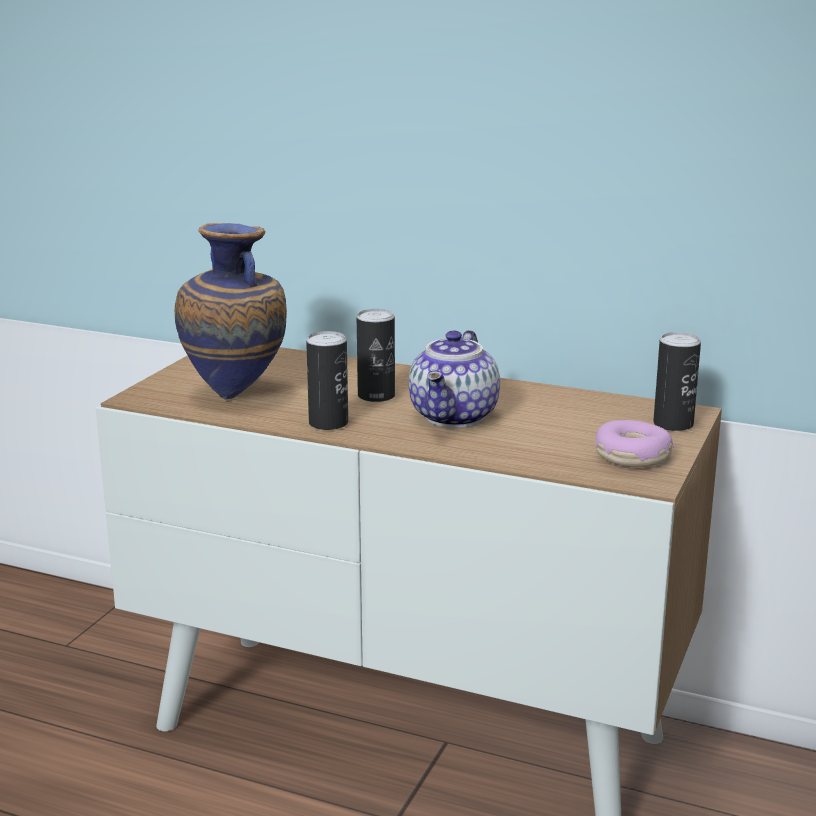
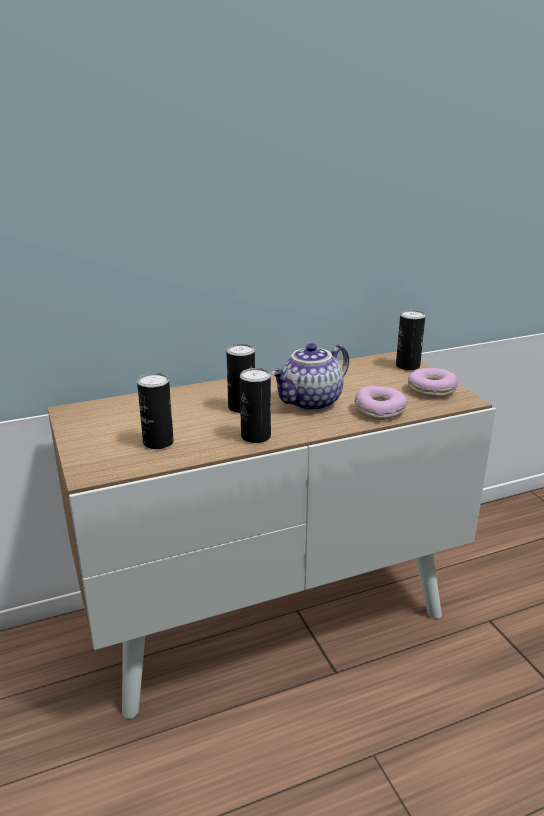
camera: 45 degrees left, 5 degrees up
vase [175,223,287,399] -> can [137,373,174,449]
teapot [409,330,500,428] -> teapot turned 75 degrees clockwise [270,343,349,411]
none -> donut [354,386,407,420]

